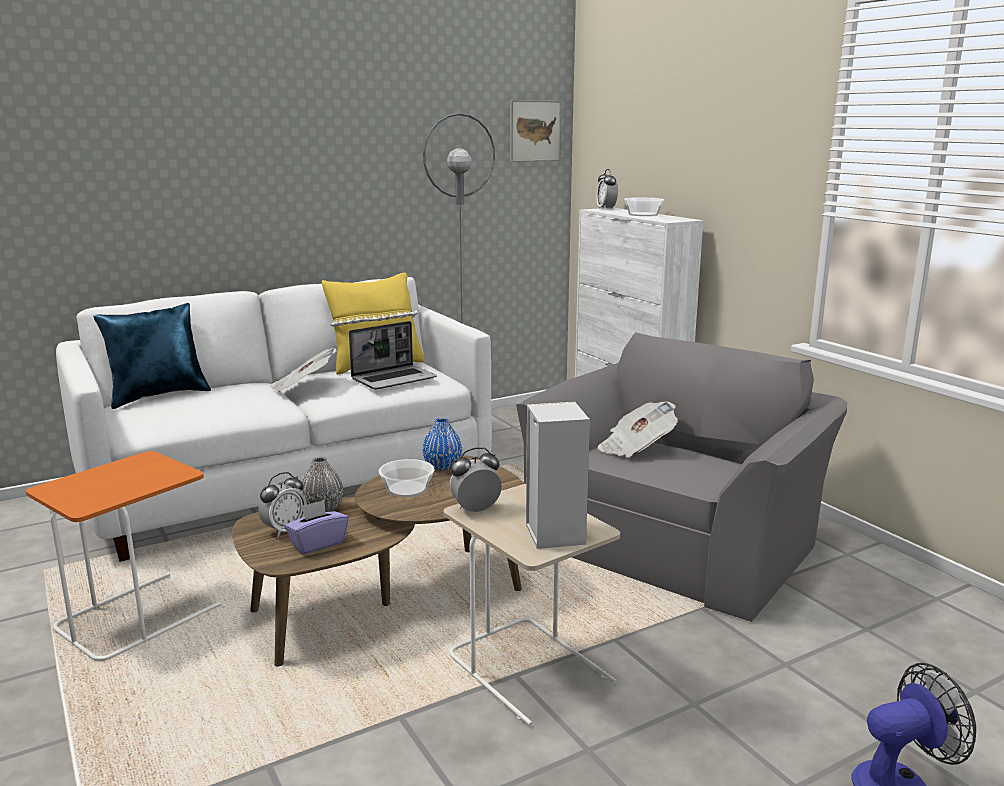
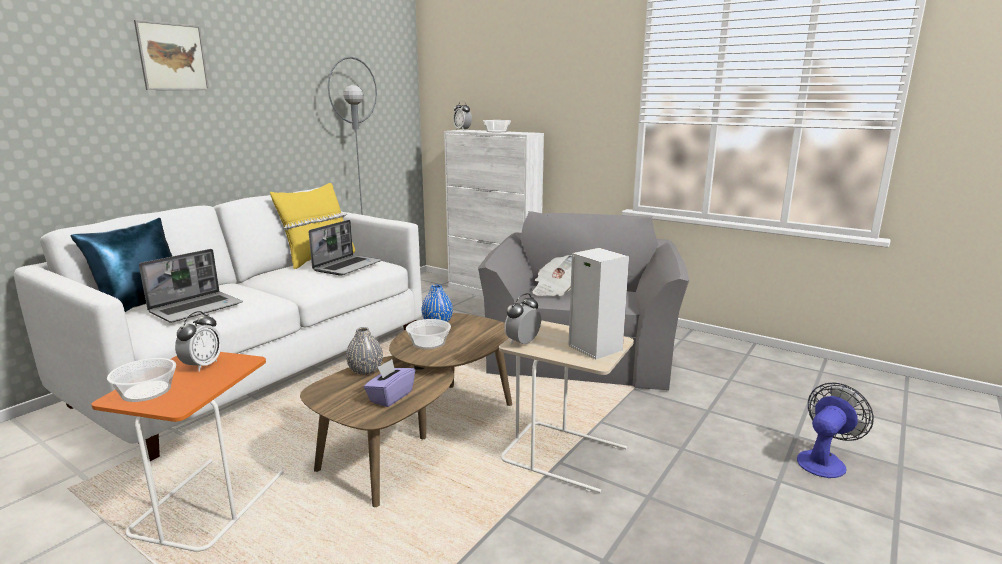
camera: 25 degrees left, 0 degrees up
alarm clock [258,472,307,537] -> alarm clock moved to [175,311,222,372]
newspaper [271,348,337,392] -> none
picture [510,100,562,162] -> picture moved to [134,20,209,90]
none -> bowl [107,358,176,402]
none -> laptop [139,249,243,323]

